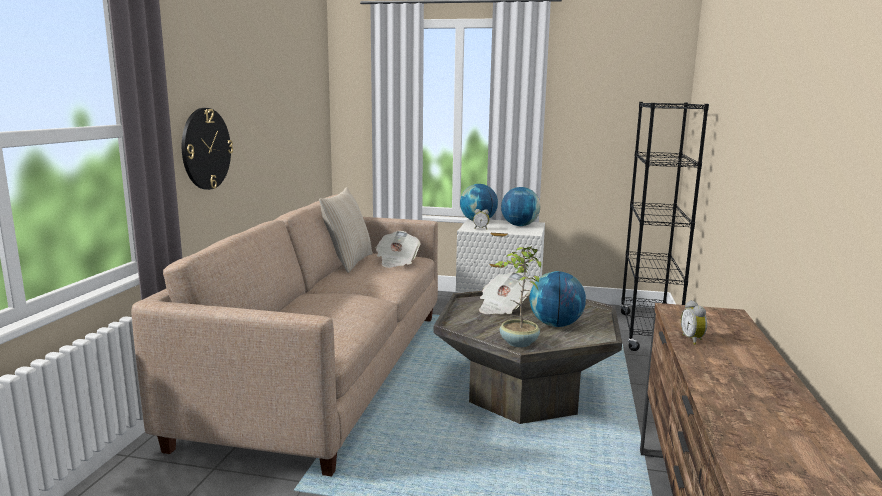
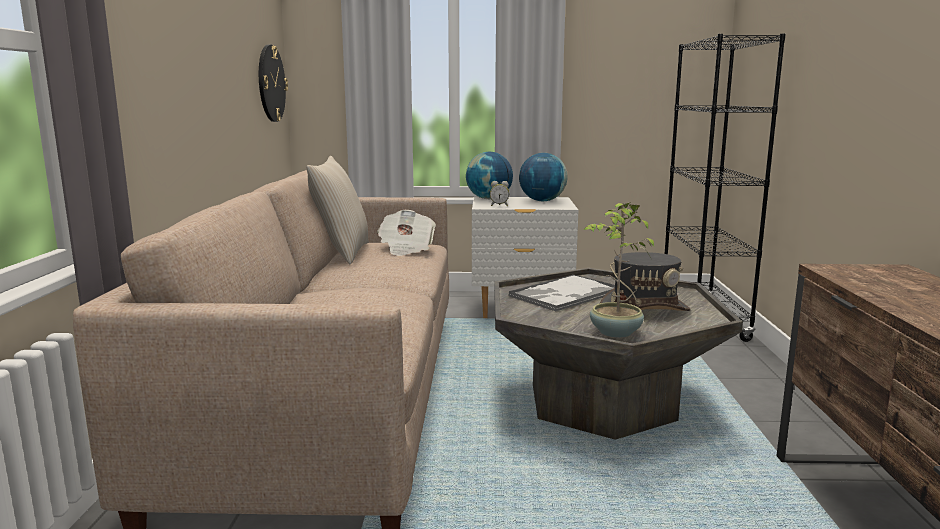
camera: 10 degrees left, 0 degrees up
wall clock [182,108,233,190] -> wall clock moved to [259,45,288,122]
newspaper [479,272,532,314] -> tray [508,274,615,312]
globe [529,271,586,327] -> grey hat [600,252,691,311]
alarm clock [681,300,707,345] -> none

